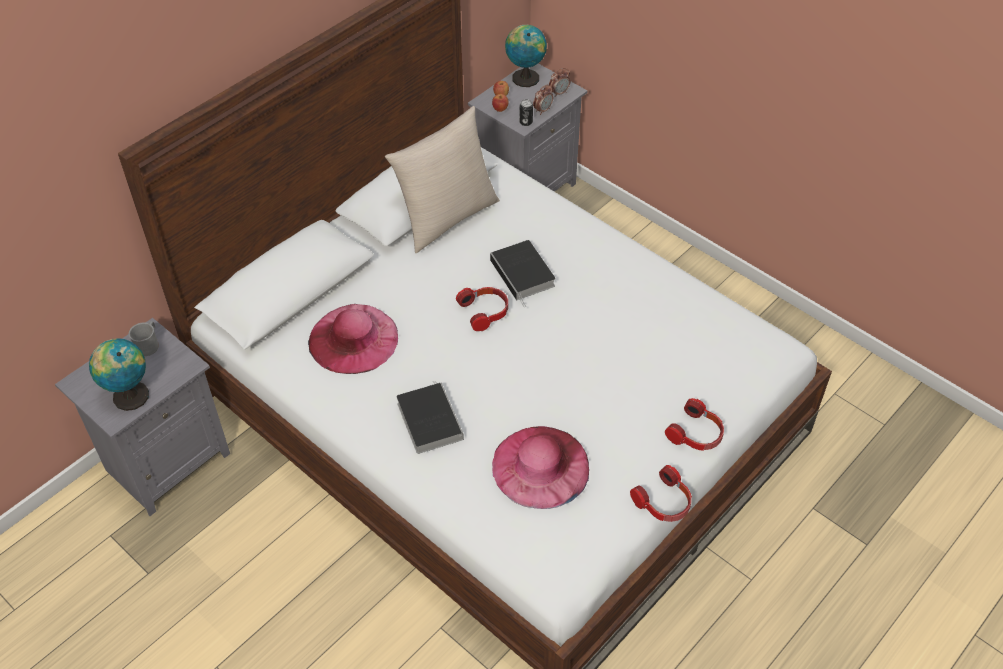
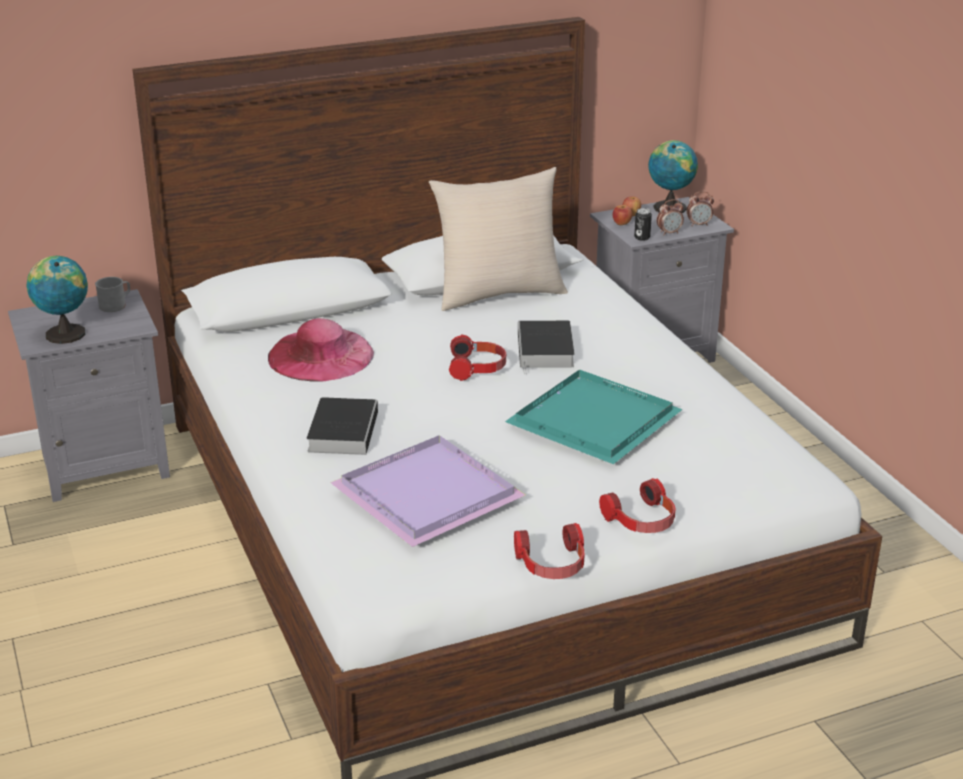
camera: 25 degrees right, 20 degrees down
pink hat [492,426,589,509] -> purple tray [330,435,526,547]
none -> turquoise tray [505,369,683,464]

